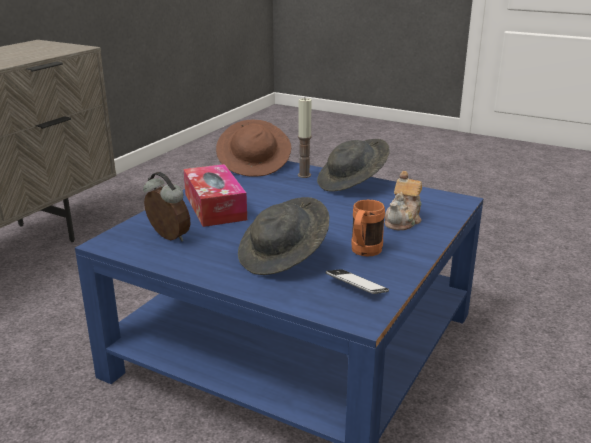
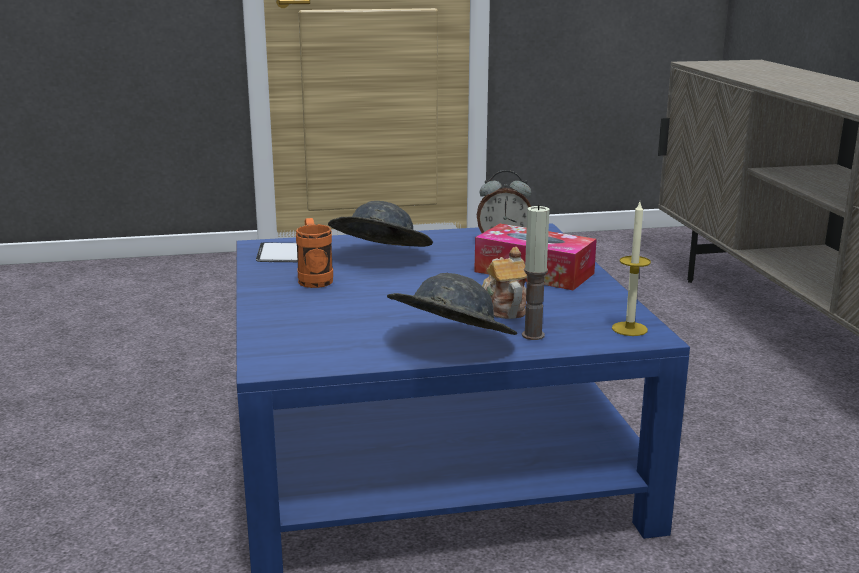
camera: 140 degrees right, 5 degrees down
brown hat [216,119,291,176] -> candle [612,202,651,336]
teapot [384,171,422,230] -> teapot moved to [482,247,527,319]

